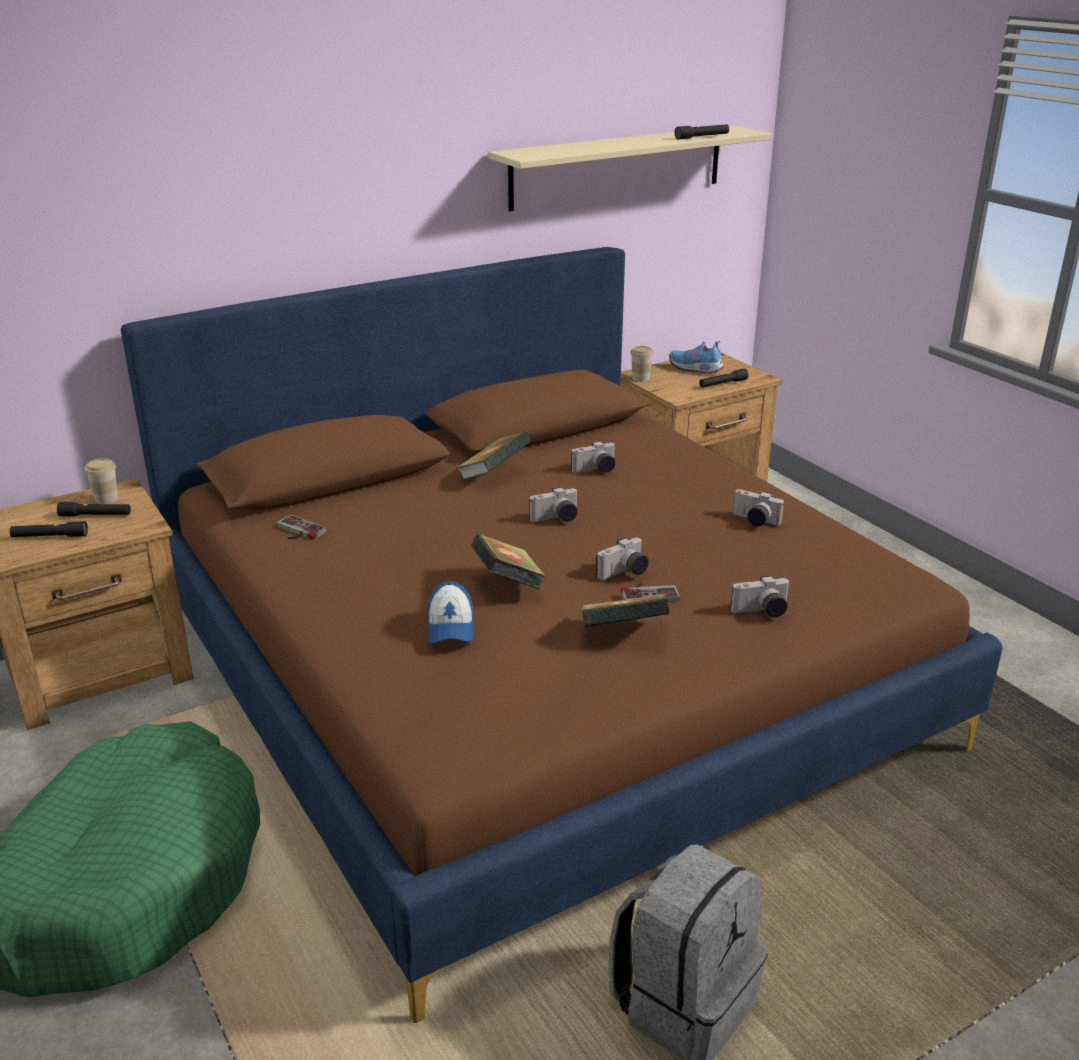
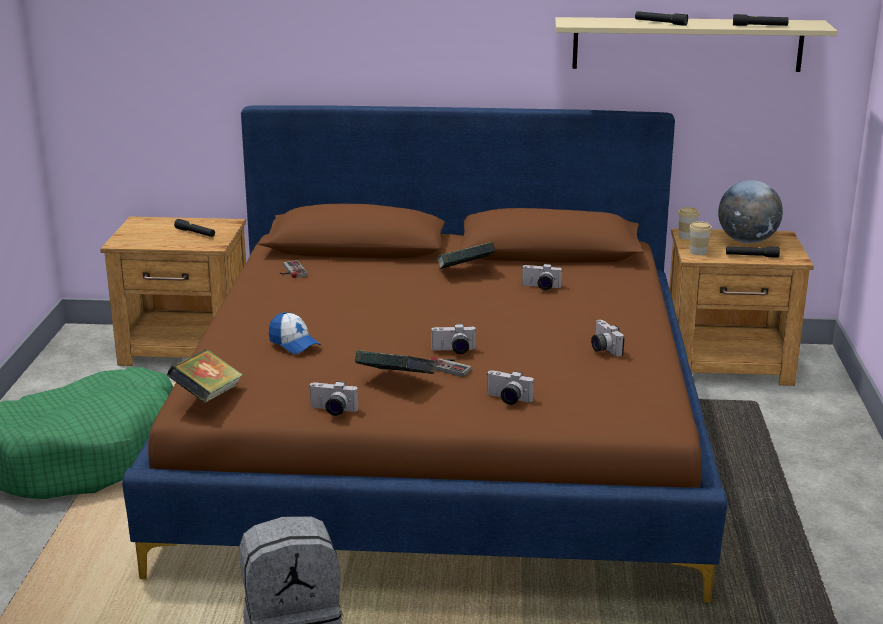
camera: 35 degrees right, 5 degrees down
black flashlight [10,521,88,537] -> black flashlight moved to [635,11,688,26]
cup [85,458,118,504] -> cup moved to [689,221,712,255]
cap [428,581,474,644] -> cap turned 75 degrees counterclockwise [269,312,321,354]
book [471,534,547,590] -> book moved to [167,349,243,403]
camera [529,487,577,522] -> camera moved to [309,381,358,416]
shoe [669,341,723,374] -> globe [718,180,783,243]

